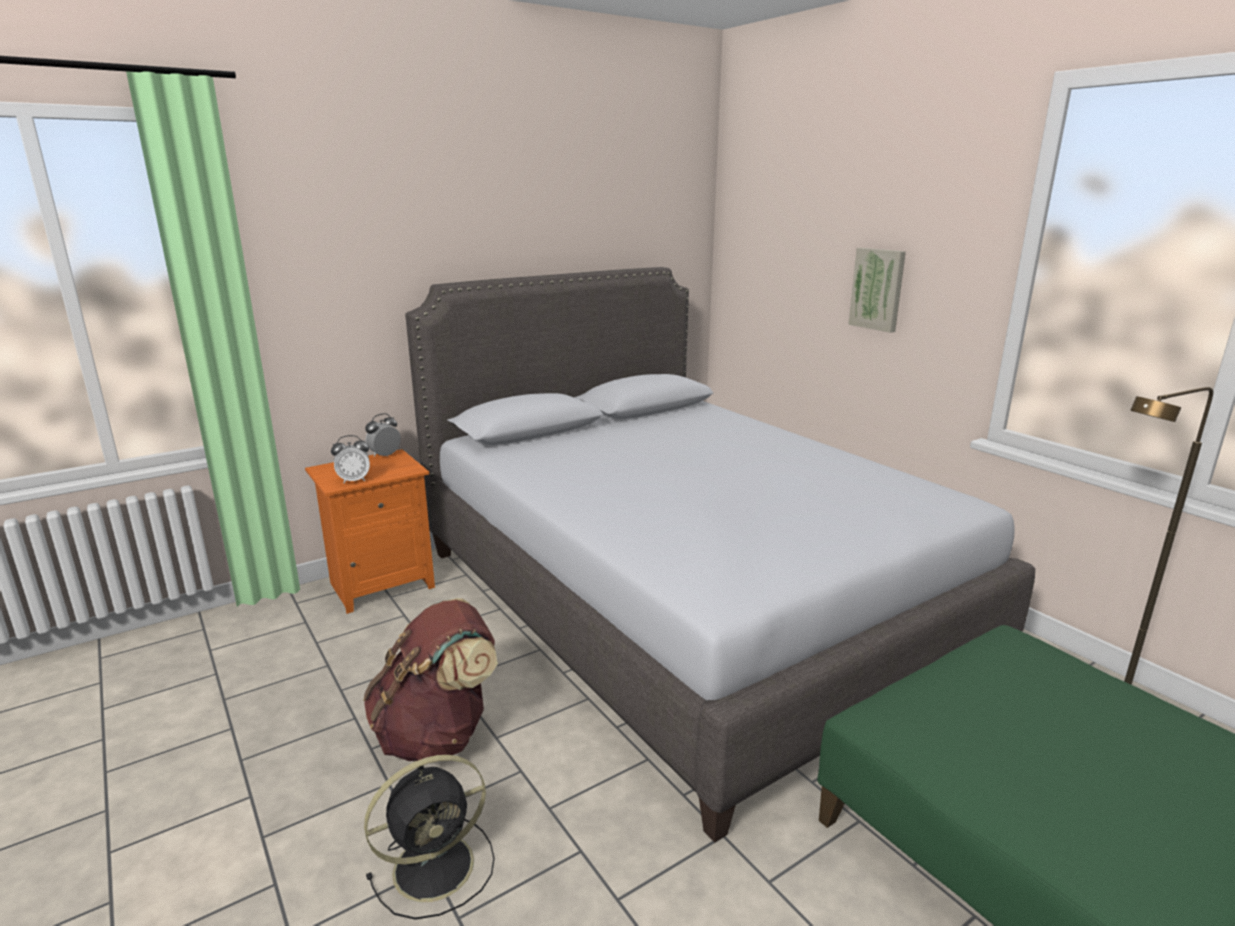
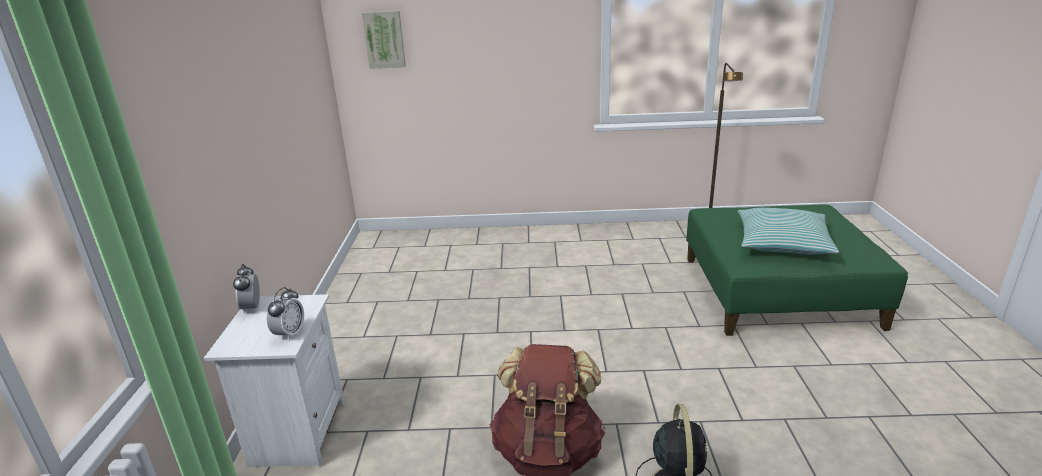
camera: 55 degrees left, 5 degrees up
orange nightstand [305,449,435,614] -> white nightstand [204,294,345,467]
grey bed [405,267,1035,843] -> none
picture [848,248,906,333] -> picture moved to [362,11,406,69]
none -> pillow [738,208,839,255]

